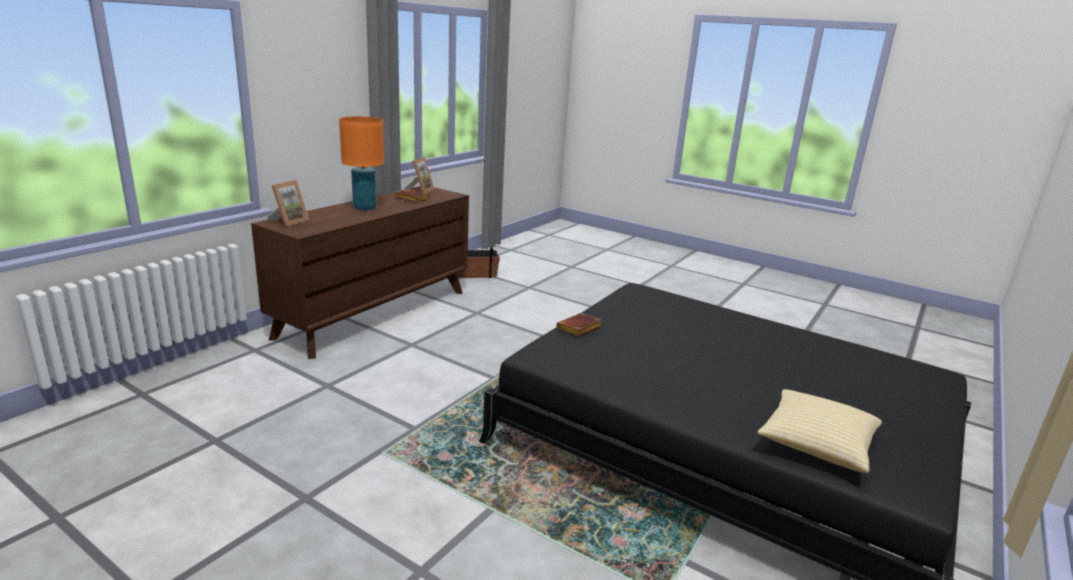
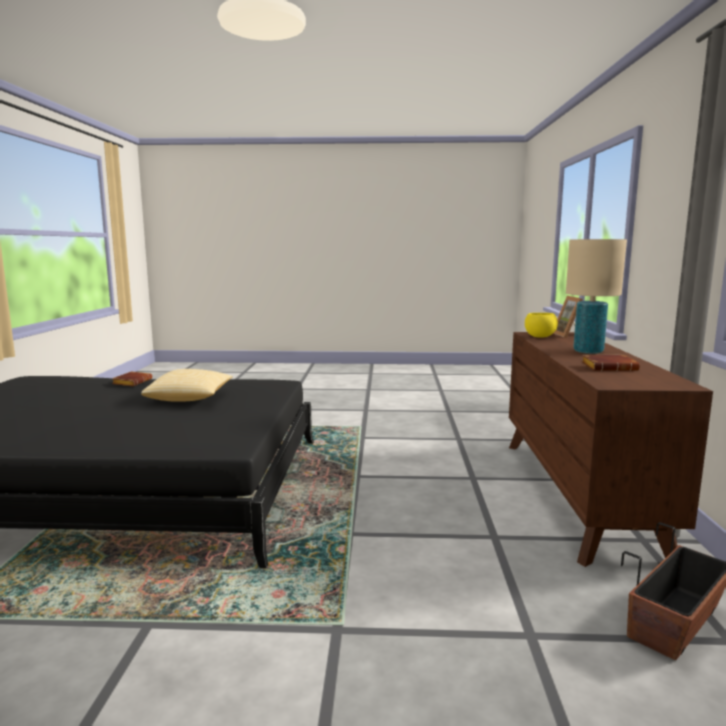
camera: 150 degrees right, 10 degrees down
orange table lamp [339,116,384,210] -> beige table lamp [566,239,627,354]
picture frame [405,157,435,194] -> none
brown book [556,313,602,336] -> brown book moved to [112,372,152,386]
pillow [757,389,882,473] -> pillow moved to [141,369,233,402]
none -> yellow bowl [525,313,558,337]

